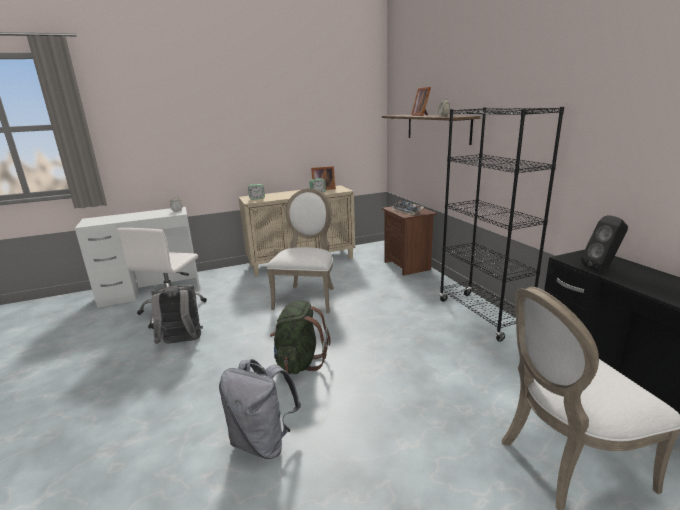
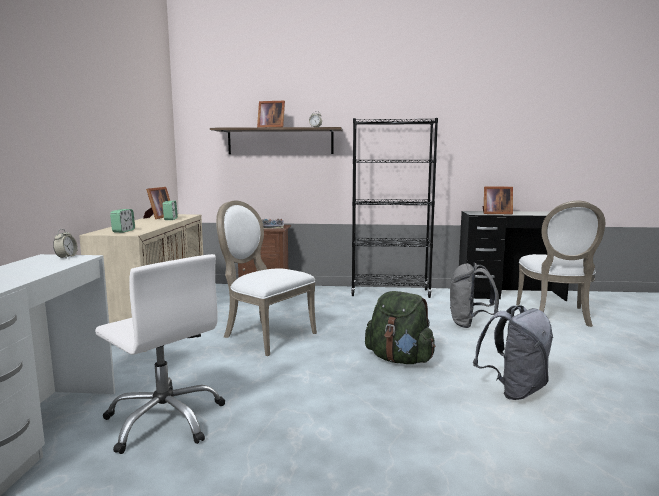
camera: 65 degrees left, 10 degrees down
grey backpack [151,285,203,344] -> grey backpack moved to [450,262,499,328]
black speaker [581,215,628,271] -> picture frame [483,186,513,214]

